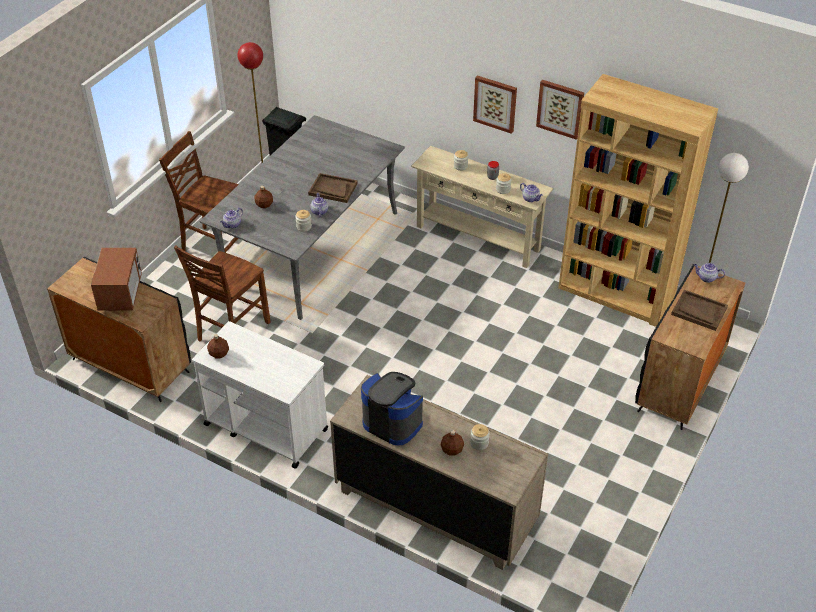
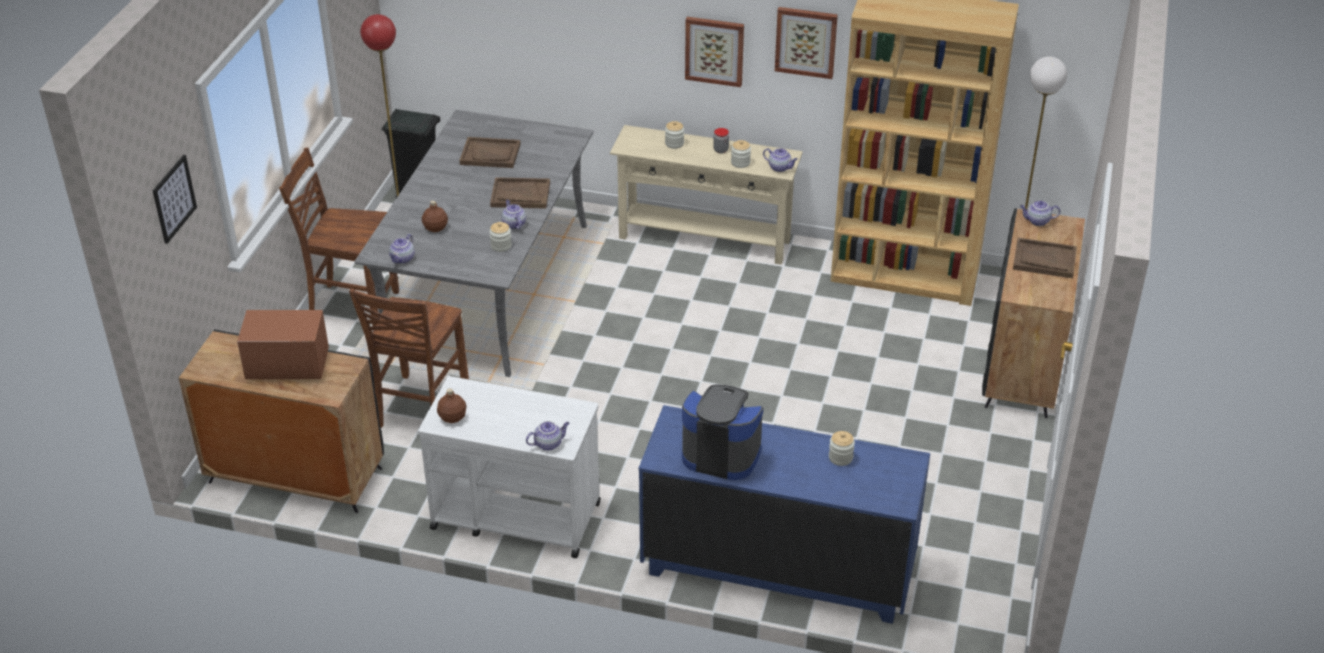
camera: 15 degrees left, 5 degrees down
microwave [91,248,142,310] -> microwave turned 75 degrees counterclockwise [237,310,329,379]
beige dresser [330,375,548,570] -> blue dresser [639,405,930,624]
brown bottle [441,430,464,456] -> none
none -> picture [153,155,197,244]
none -> brown tray [459,137,521,168]
none -> teapot [526,421,570,451]

